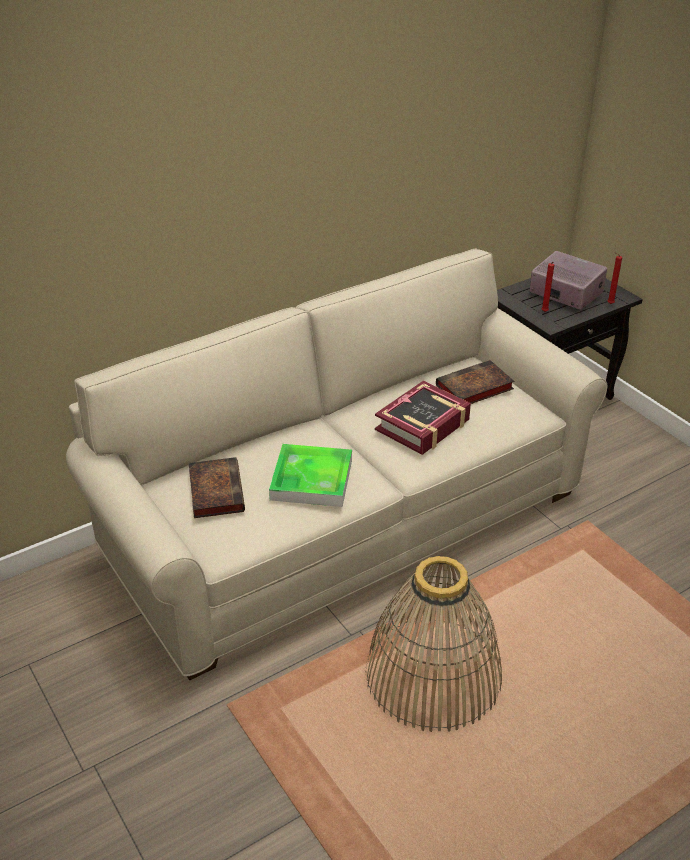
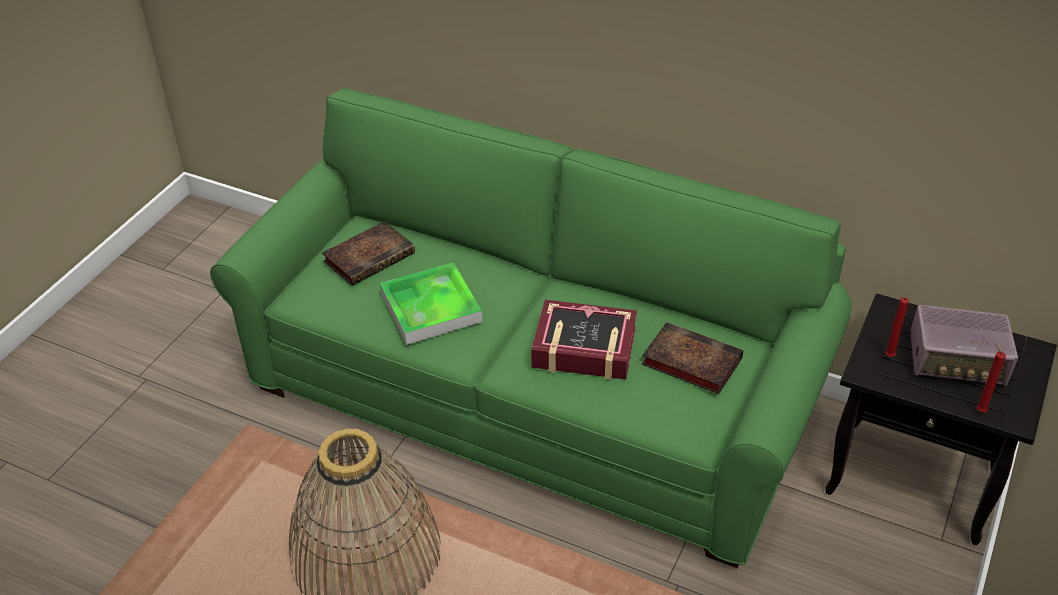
camera: 60 degrees right, 5 degrees up
beige sofa [66,249,607,680] -> green sofa [210,88,851,568]
radio [529,251,607,310] -> radio turned 90 degrees clockwise [910,305,1018,386]

